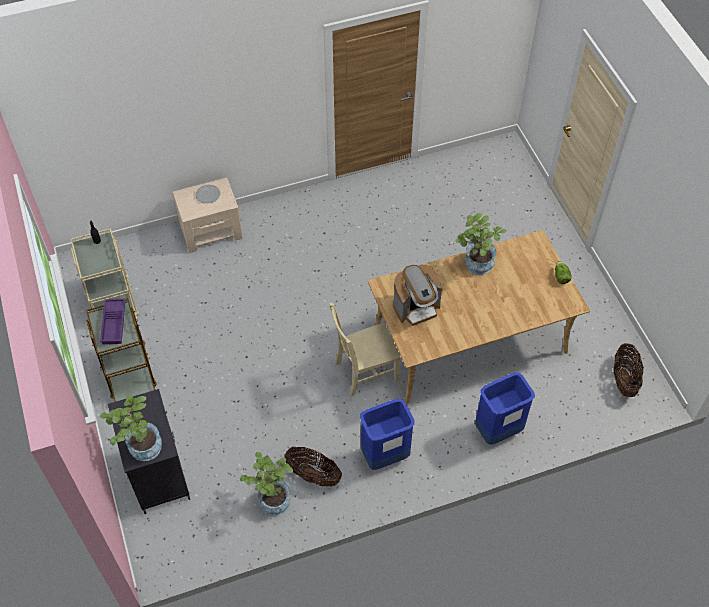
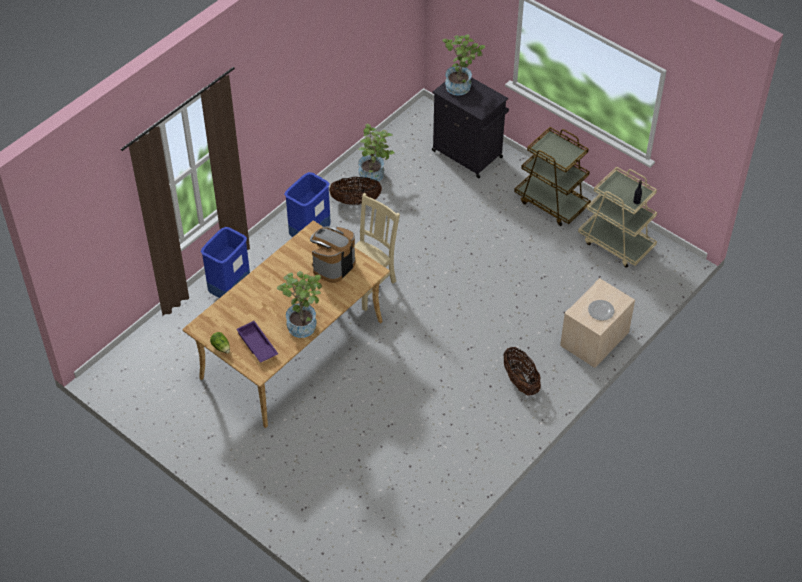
camera: 150 degrees right, 5 degrees down
purple tray [100,299,126,344] -> purple tray moved to [236,321,278,363]
basket [613,343,644,397] -> basket moved to [503,347,541,396]

